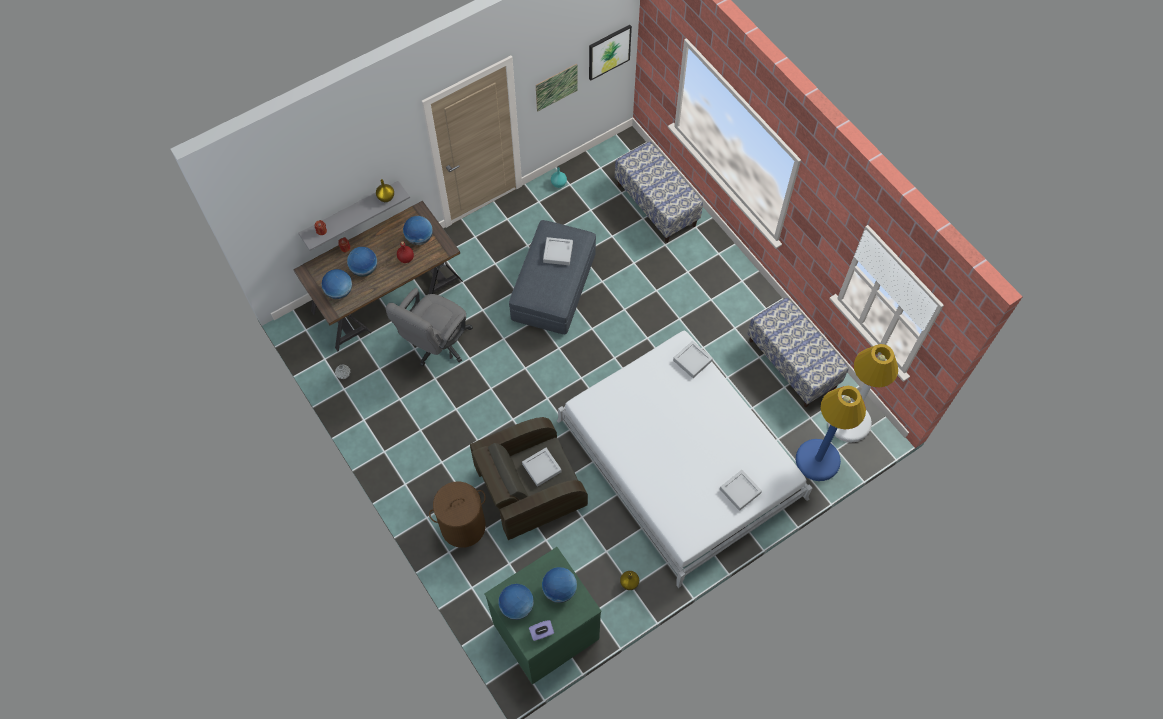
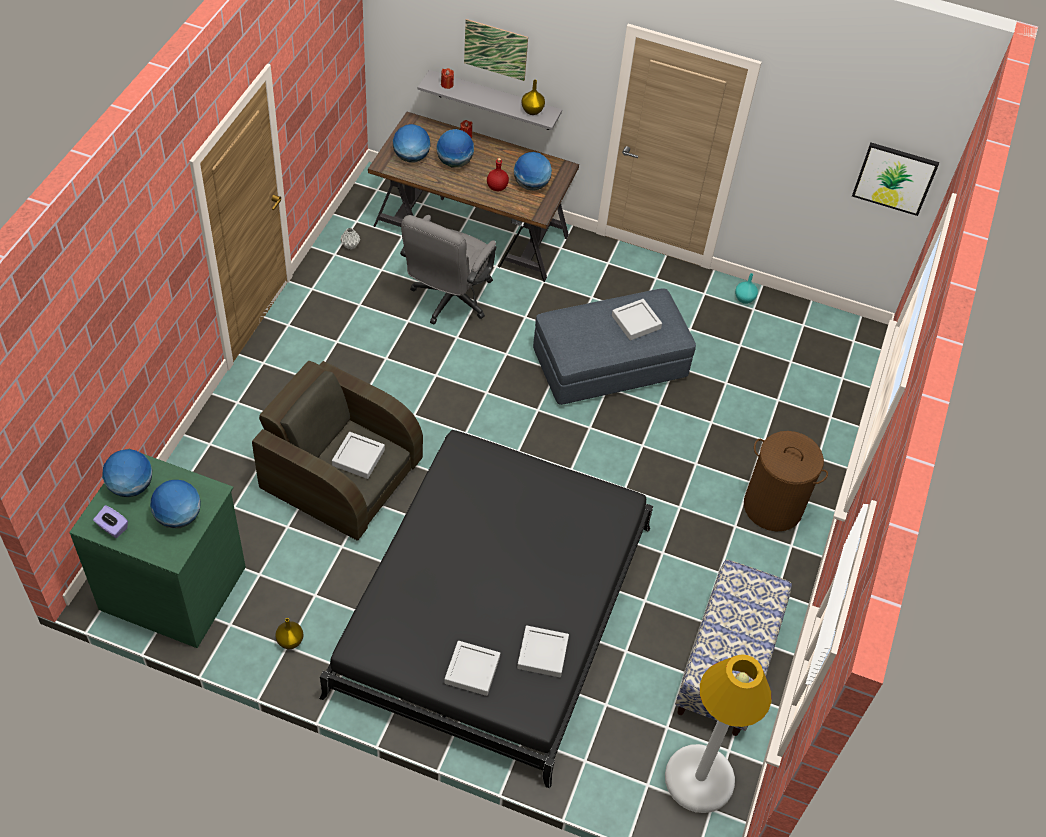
camera: 50 degrees right, 10 degrees down
grey office chair [386,288,473,367] -> grey office chair turned 60 degrees counterclockwise [400,215,496,324]
brown laundry basket [429,481,486,548] -> brown laundry basket moved to [744,431,828,532]
picture [536,64,578,112] -> picture moved to [464,19,528,81]
white bed [556,331,813,588] -> black bed [319,430,653,789]
bench [615,141,703,243] -> none
grey tray [673,341,713,378] -> grey tray moved to [517,625,569,677]
blue floor lamp [796,386,866,481] -> none

